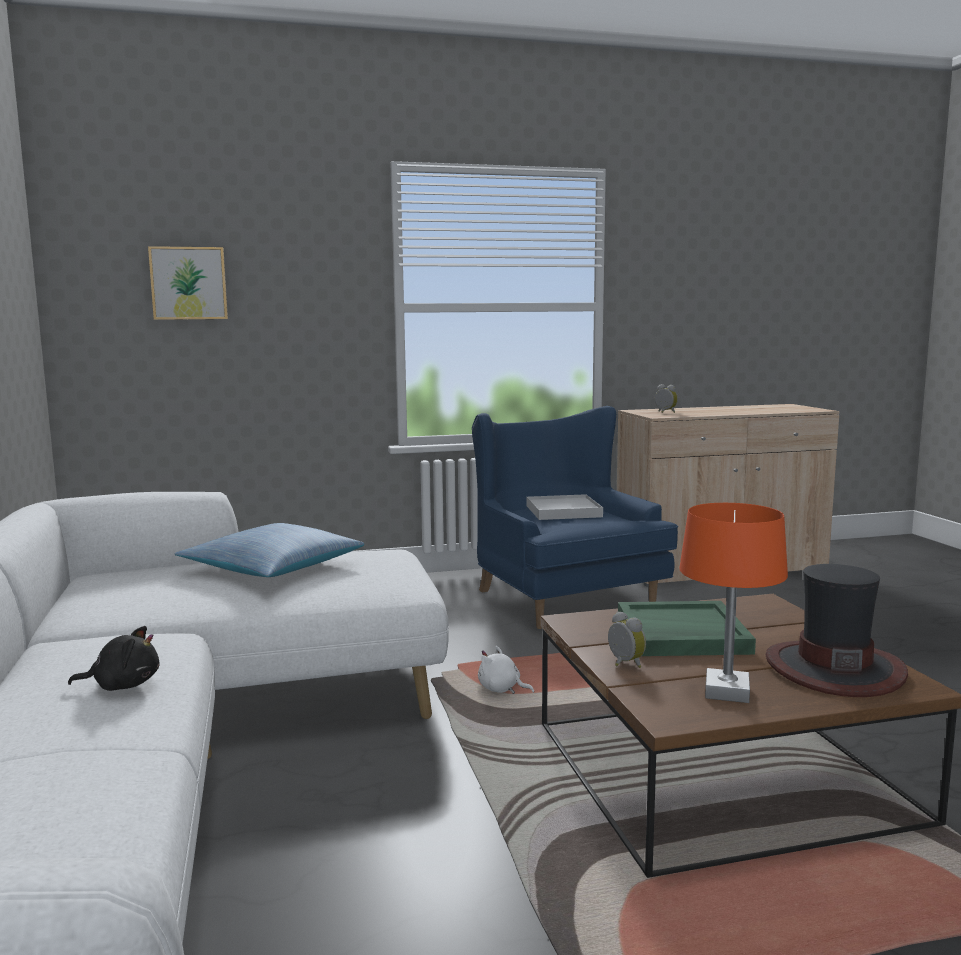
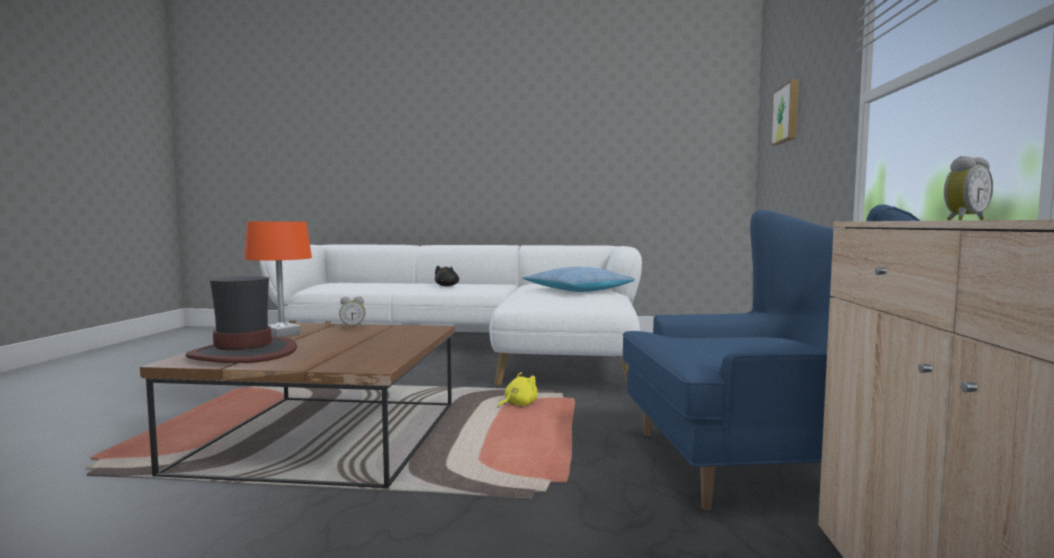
camera: 110 degrees right, 5 degrees down
white plush toy [478,646,534,694] -> yellow plush toy [497,372,538,408]
white tray [526,494,603,520] -> none
green tray [618,601,756,656] -> none

